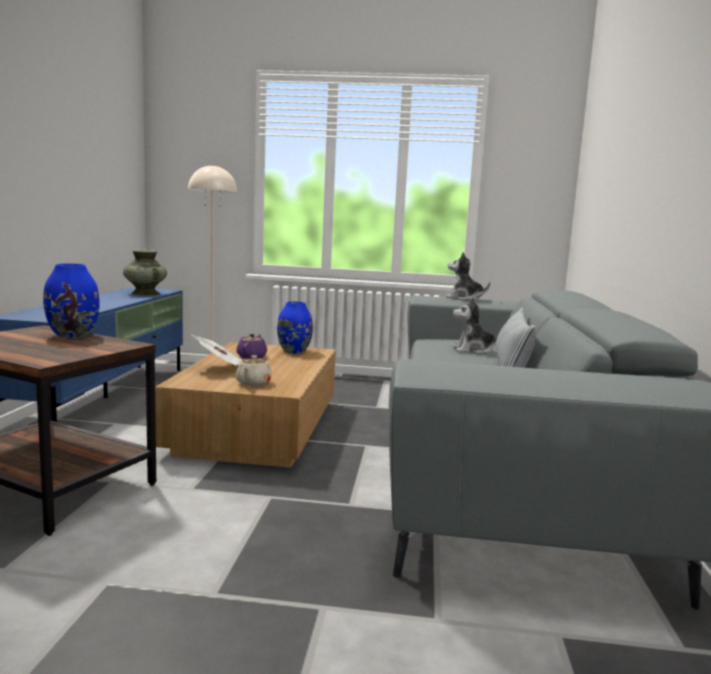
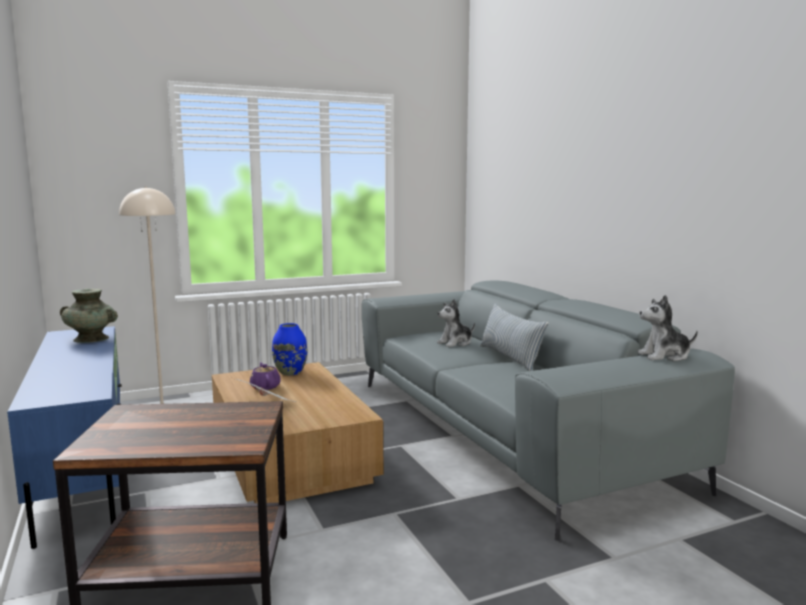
camera: 30 degrees left, 0 degrees up
blue vase [43,264,100,338] -> none
beige teapot [235,355,272,386] -> none
plush toy [446,252,490,300] -> plush toy moved to [637,295,698,361]

